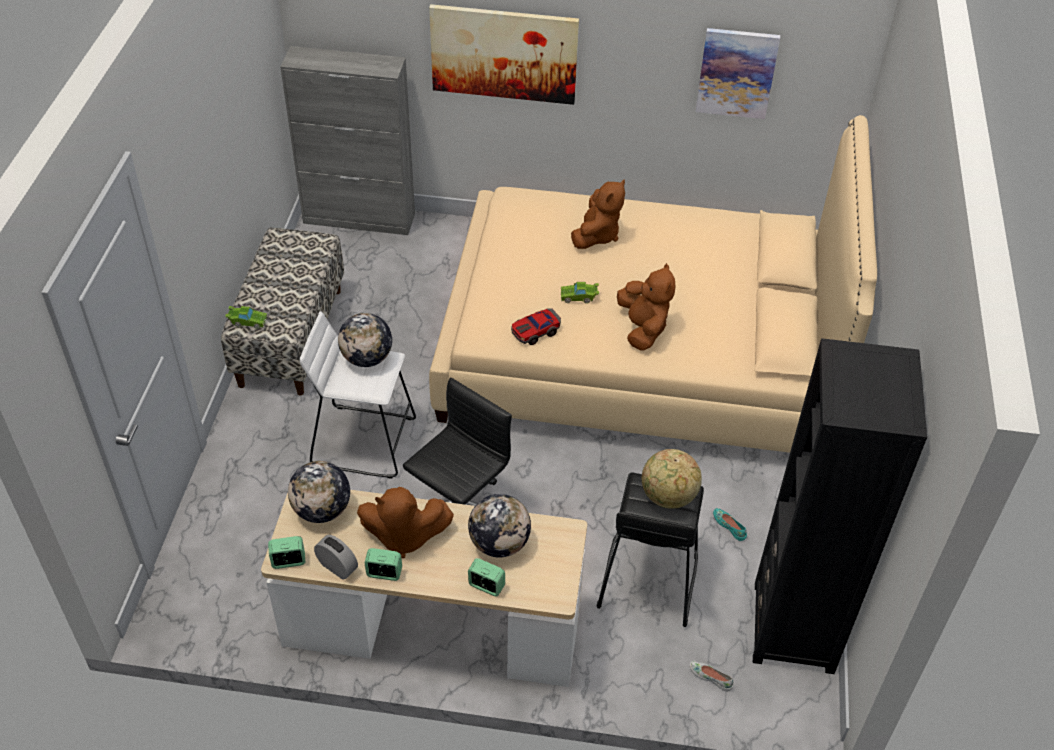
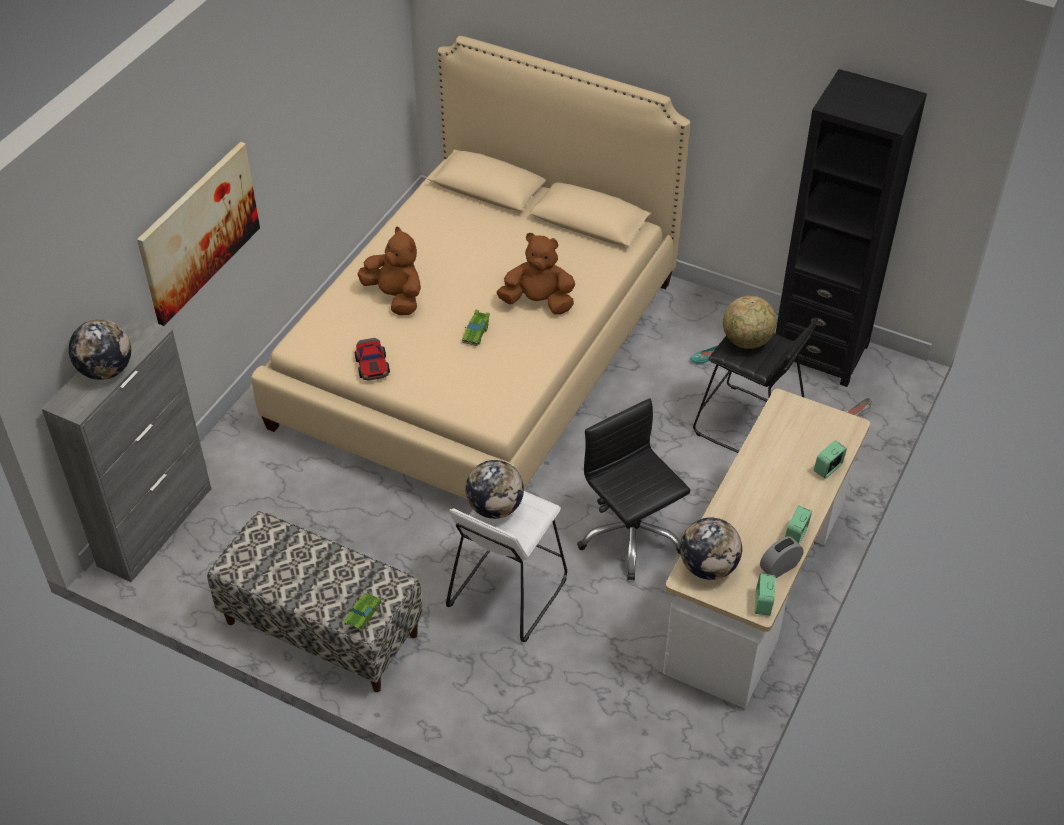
camera: 70 degrees left, 0 degrees up
brown plush toy [357,487,454,559] -> none
globe [468,494,531,557] -> globe moved to [69,319,131,380]
toy car [511,308,561,345] -> toy car moved to [355,338,390,381]
picture [695,28,780,119] -> none

